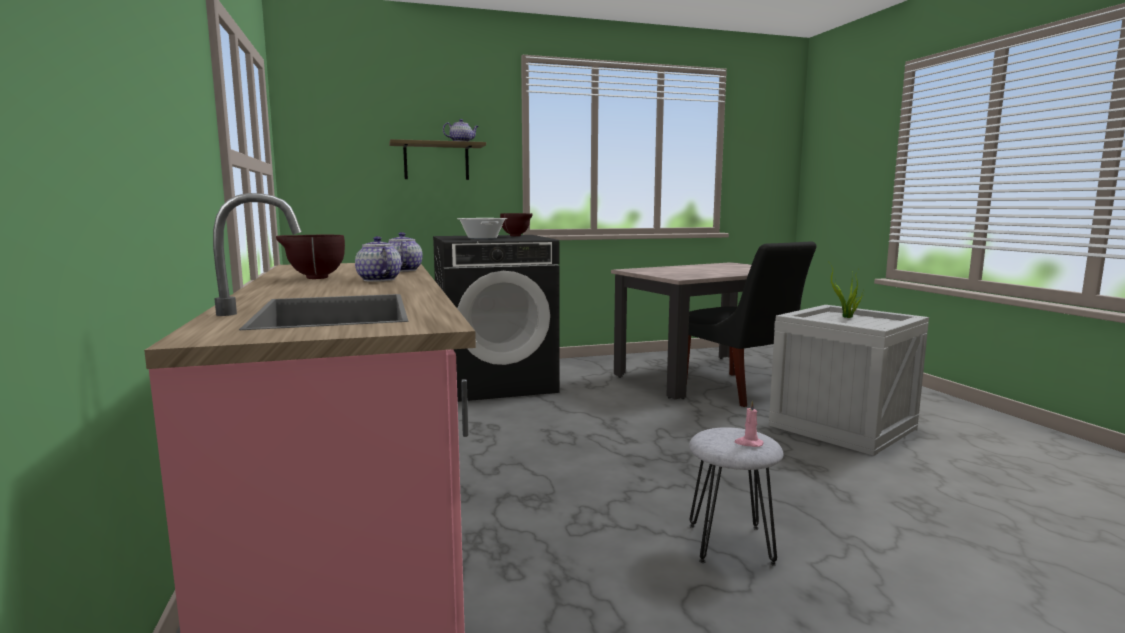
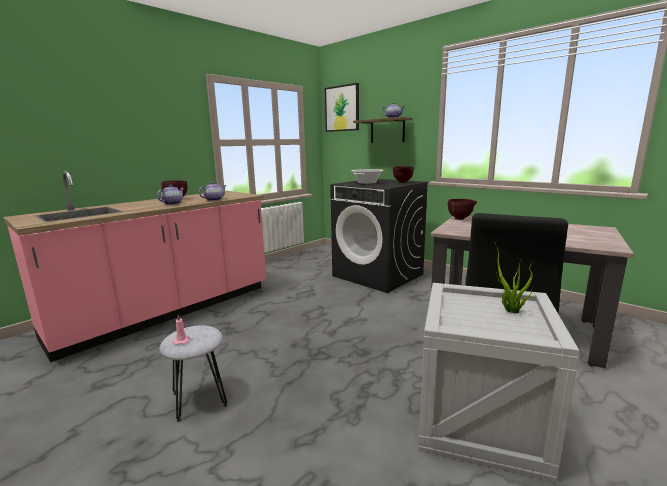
camera: 60 degrees right, 5 degrees up
none -> picture [325,83,359,132]
none -> brown bowl [448,199,477,220]

